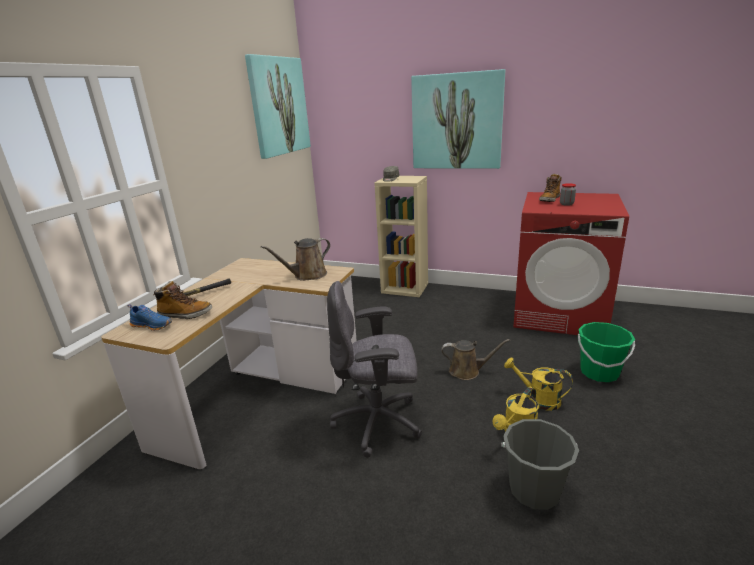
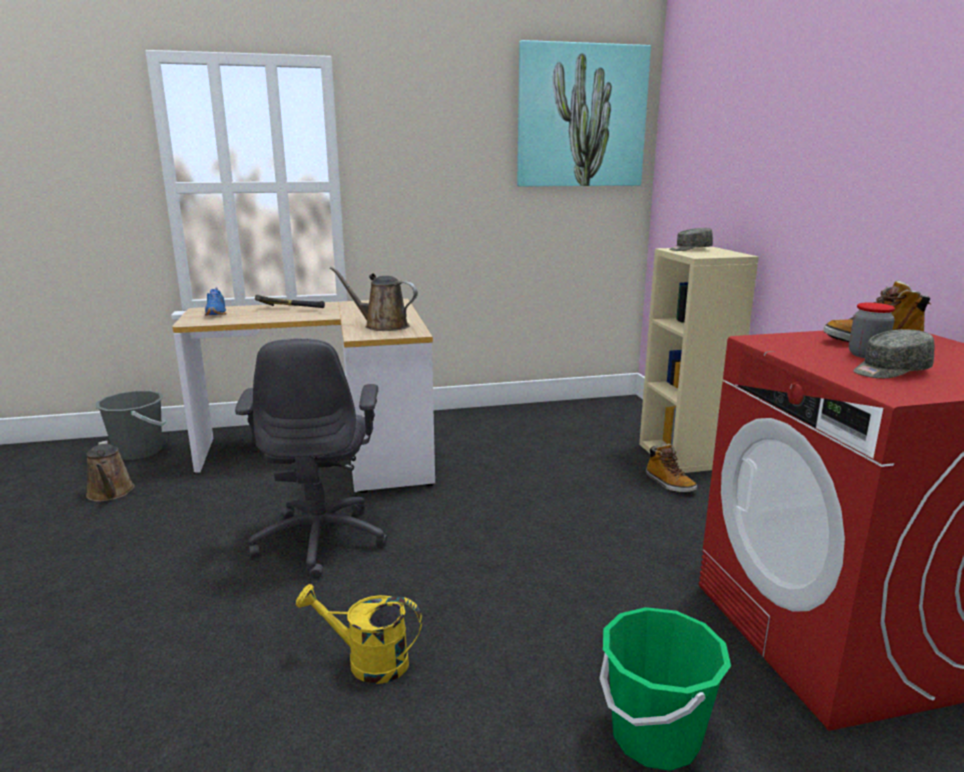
camera: 55 degrees right, 5 degrees down
boot [153,281,212,319] -> boot moved to [646,444,697,493]
grey office chair [327,281,422,458] -> grey office chair turned 150 degrees counterclockwise [235,338,388,579]
picture [411,69,505,169] -> none
brown watering can [441,339,510,380] -> brown watering can moved to [86,441,135,502]
grey bucket [501,419,579,510] -> grey bucket moved to [96,391,166,460]
yellow watering can [504,358,573,411] -> none
none -> grey cap [853,329,934,378]

